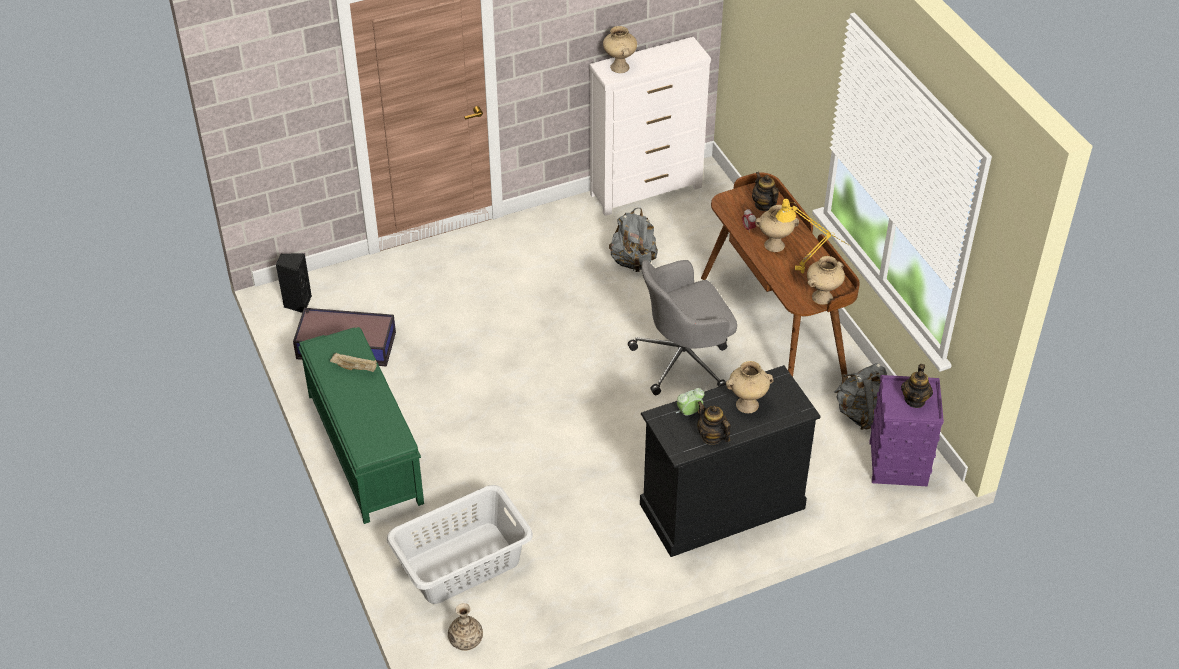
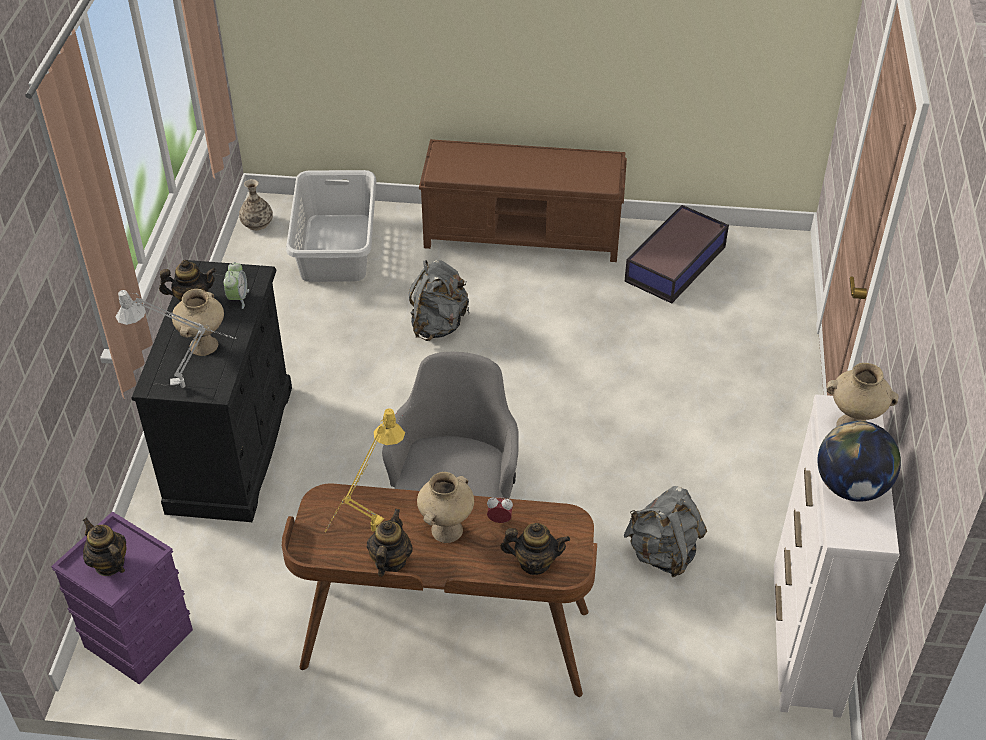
camera: 120 degrees right, 0 degrees up
black speaker [276,253,312,313] -> none
green bench [298,327,424,524] -> brown bench [419,139,627,262]
beige tray [330,353,377,372] -> none
beige vase [807,256,845,305] -> none
grey backpack [834,363,887,430] -> grey backpack moved to [409,260,470,341]
none -> grey table lamp [116,290,236,388]
none -> teapot [367,509,413,577]
none -> globe [817,421,901,502]

